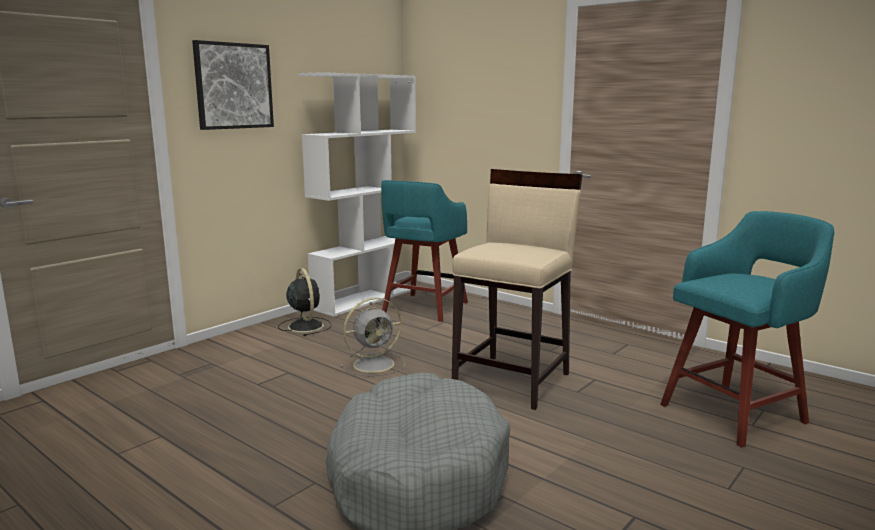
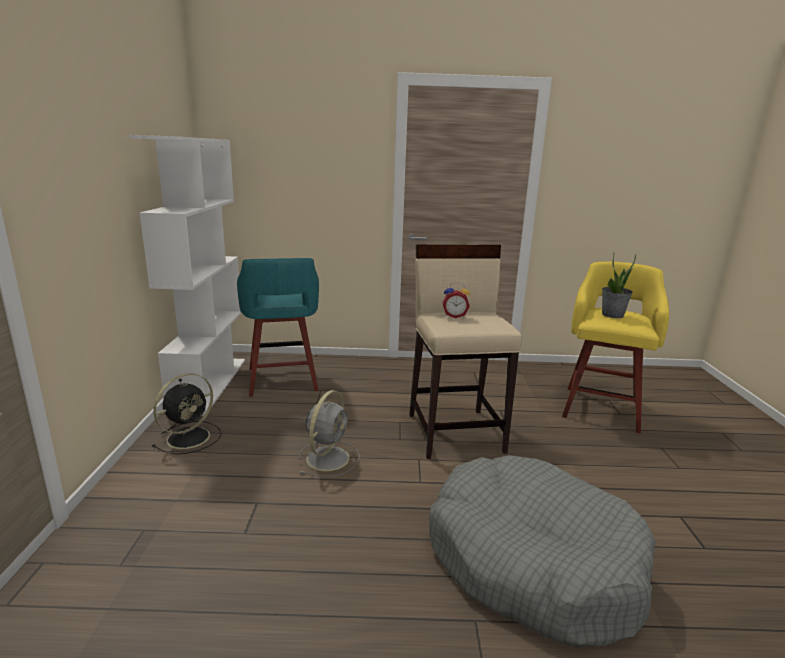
camera: 40 degrees left, 5 degrees up
picture [192,40,274,130] -> none
black fan [278,268,331,336] -> black fan turned 105 degrees clockwise [152,373,221,454]
turquoise stool [660,211,834,448] -> yellow stool [562,261,669,433]
none -> alarm clock [442,282,470,318]
none -> potted plant [602,253,637,318]

